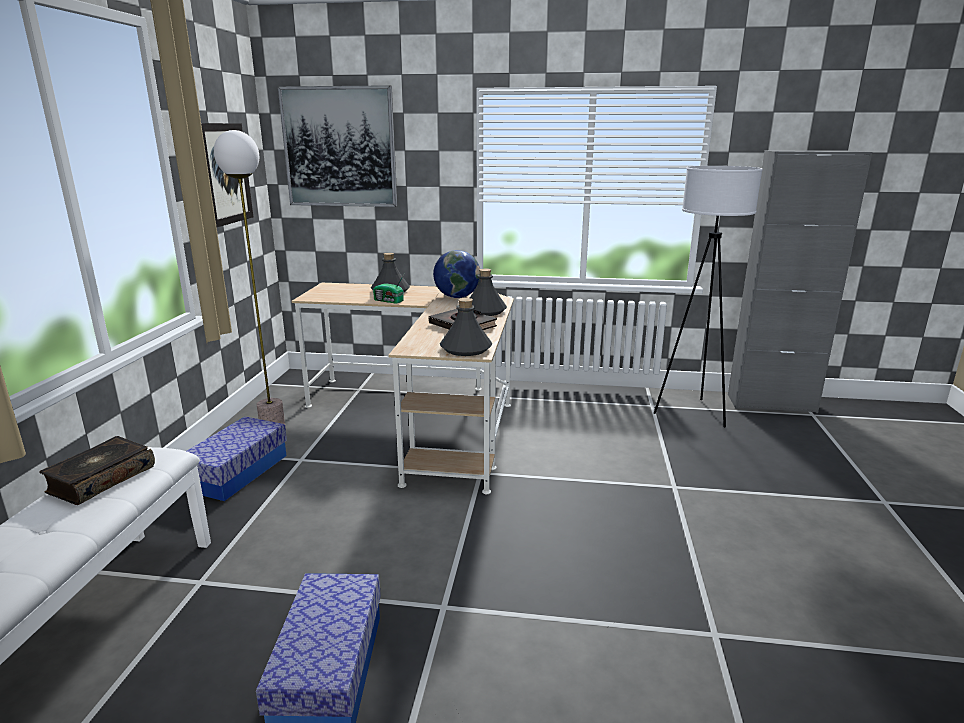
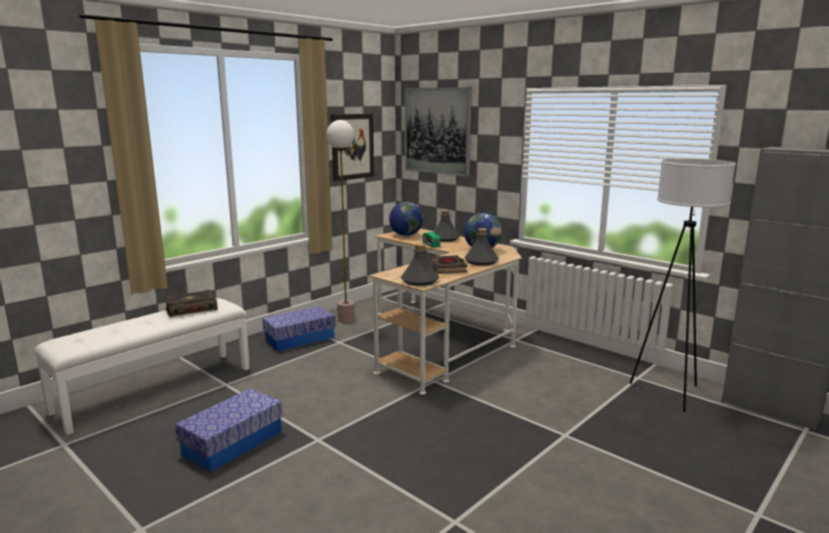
camera: 35 degrees right, 5 degrees down
none -> globe [389,202,423,236]

